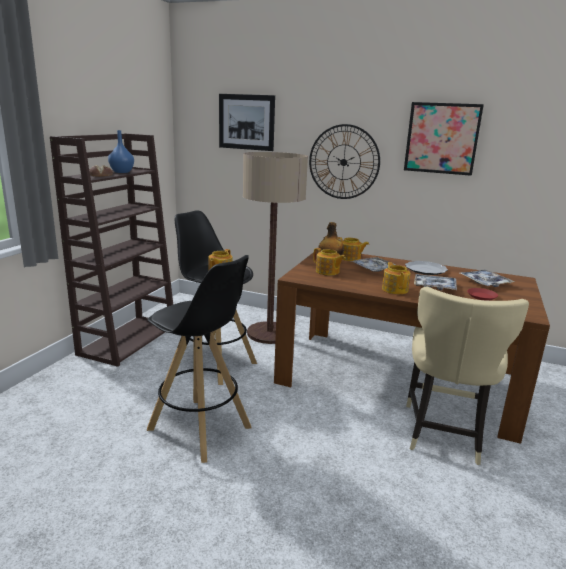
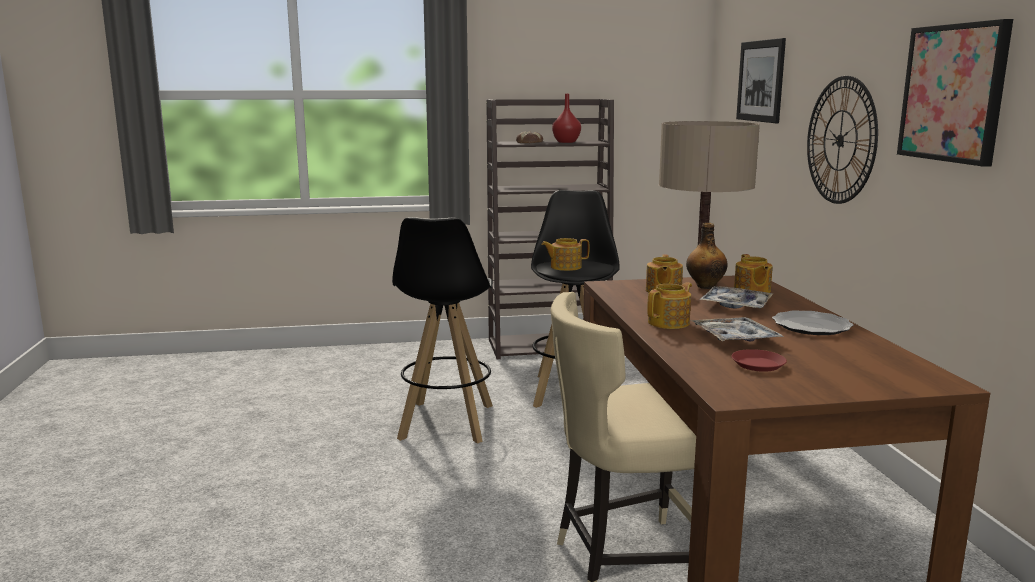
camera: 60 degrees right, 5 degrees down
blue vase [108,130,134,173] -> red vase [552,94,581,143]
tray [460,270,514,287] -> none

